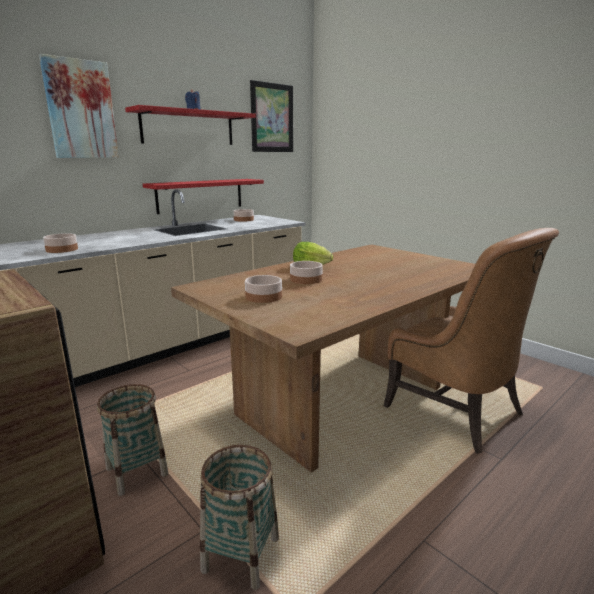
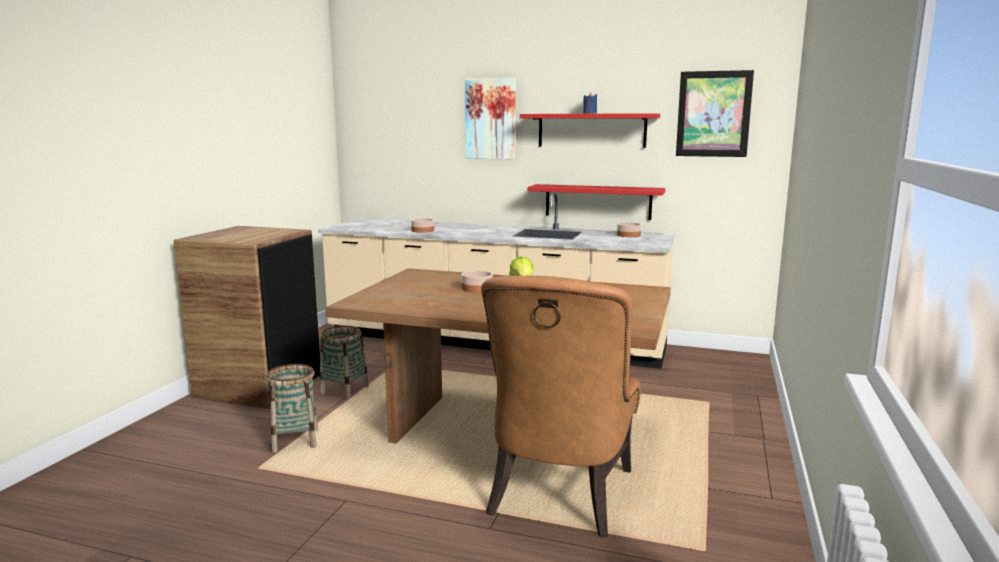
camera: 60 degrees right, 5 degrees down
bowl [245,275,282,303] -> none

